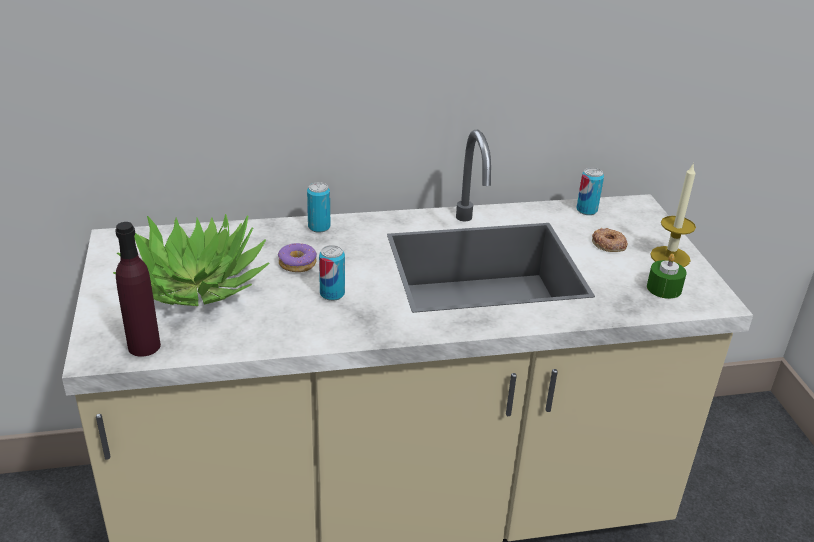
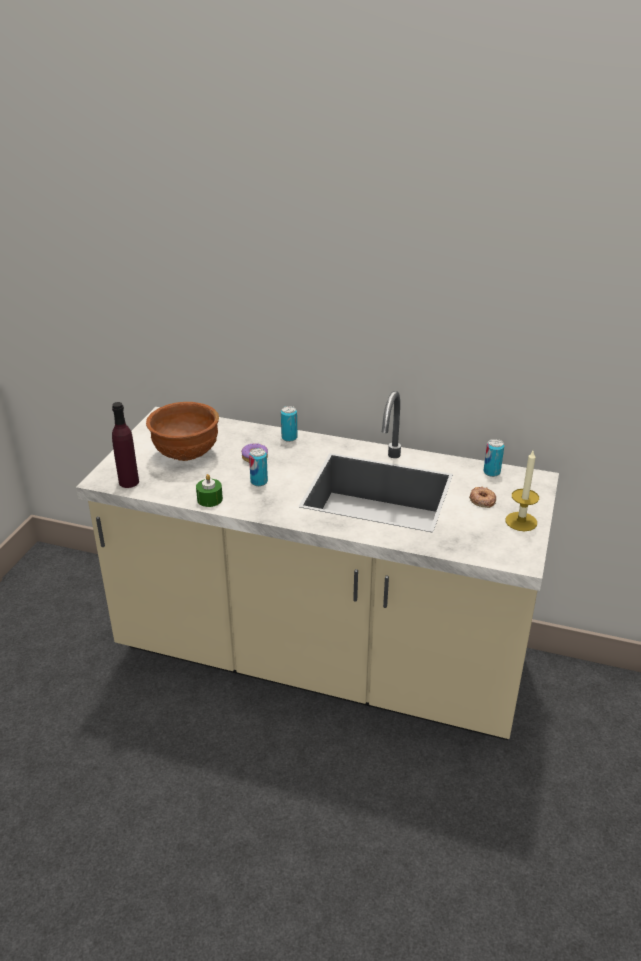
camera: 30 degrees right, 0 degrees up
potted plant [113,214,270,306] -> brown bowl [146,402,219,461]
green candle [647,254,687,299] -> green candle moved to [196,474,223,507]

